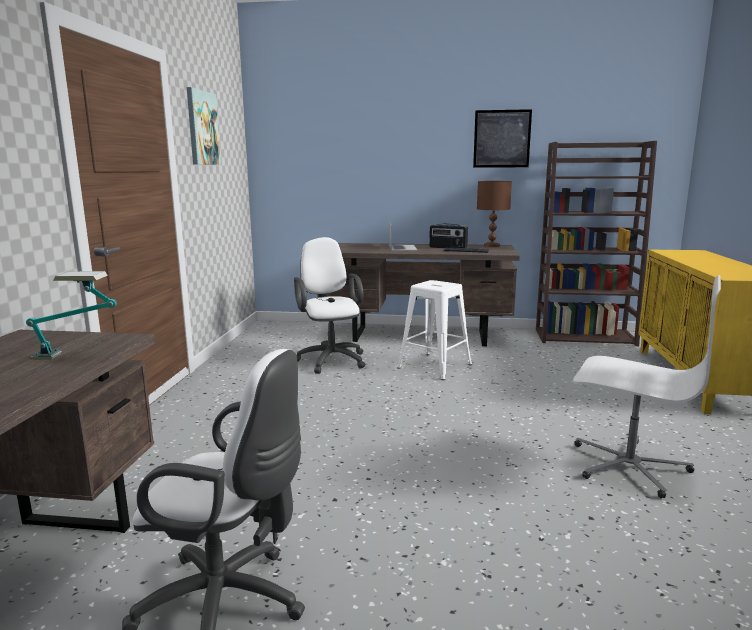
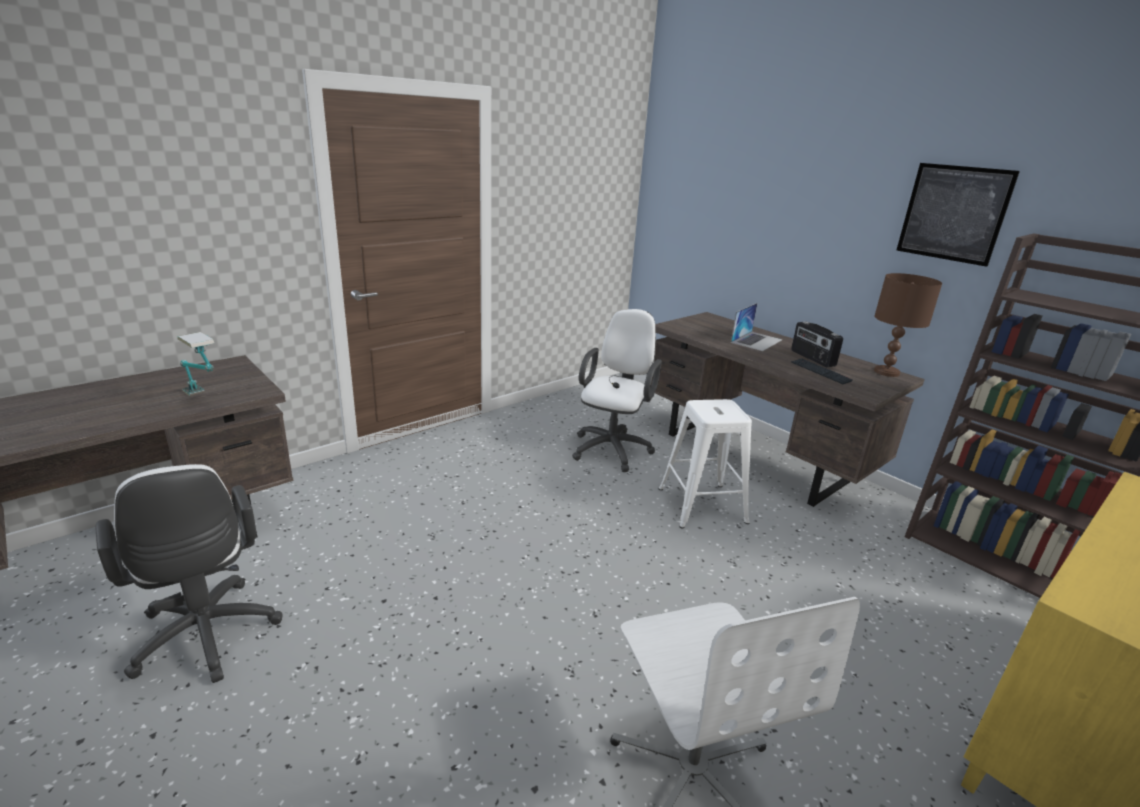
camera: 40 degrees right, 10 degrees up
picture [187,87,221,165] -> none

